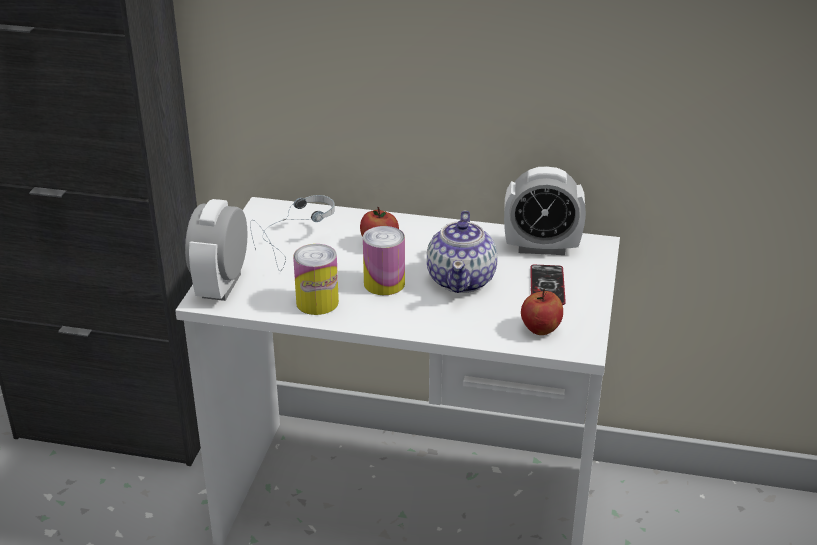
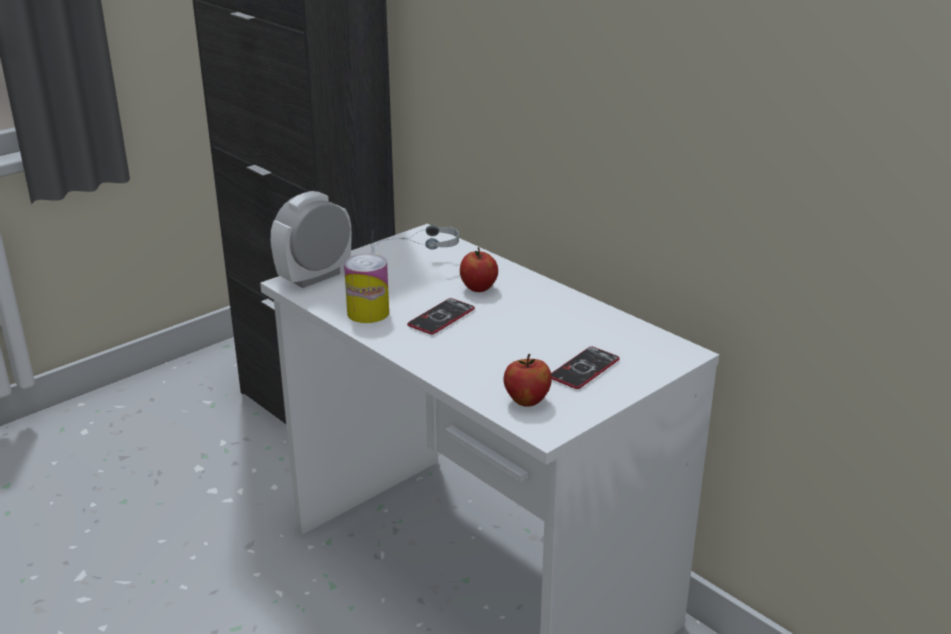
camera: 35 degrees right, 5 degrees down
can [363,226,405,295] -> phone [407,298,475,335]
teapot [427,210,497,293] -> none
alarm clock [504,166,586,255] -> none

